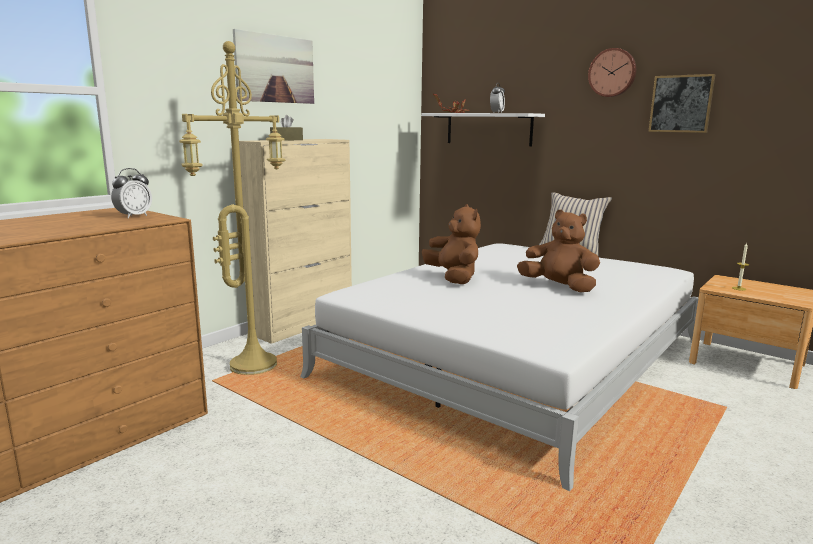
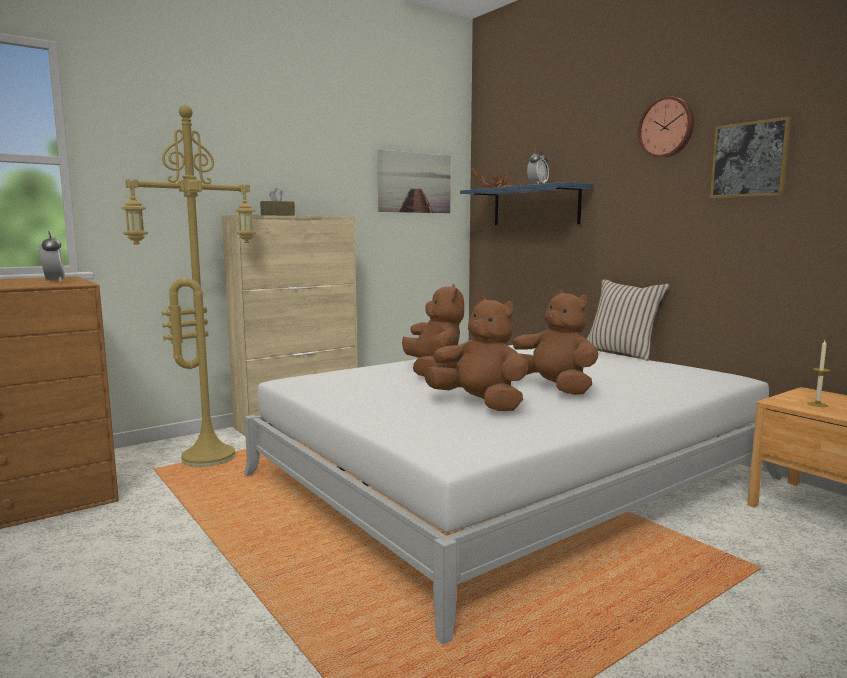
camera: 15 degrees right, 5 degrees down
alarm clock [111,168,152,219] -> alarm clock turned 75 degrees counterclockwise [39,231,65,282]
picture [233,29,314,104] -> picture moved to [377,149,451,213]
white shelf [421,113,545,146] -> blue shelf [460,182,594,225]
none -> brown plush toy [424,297,528,411]

